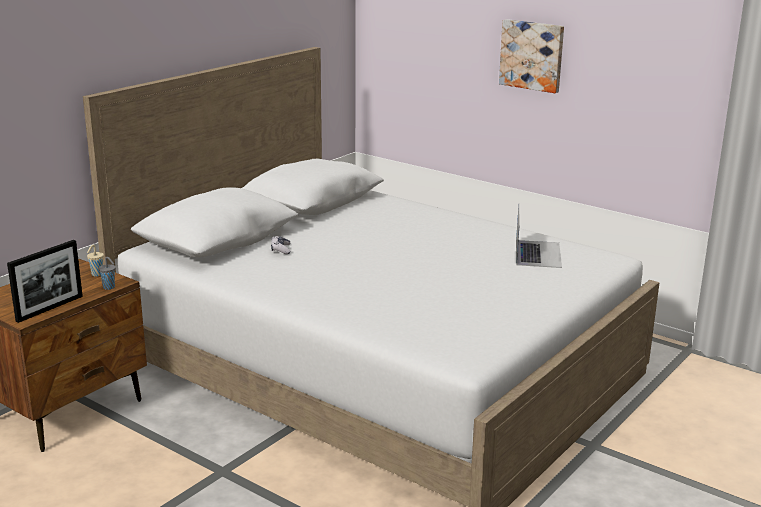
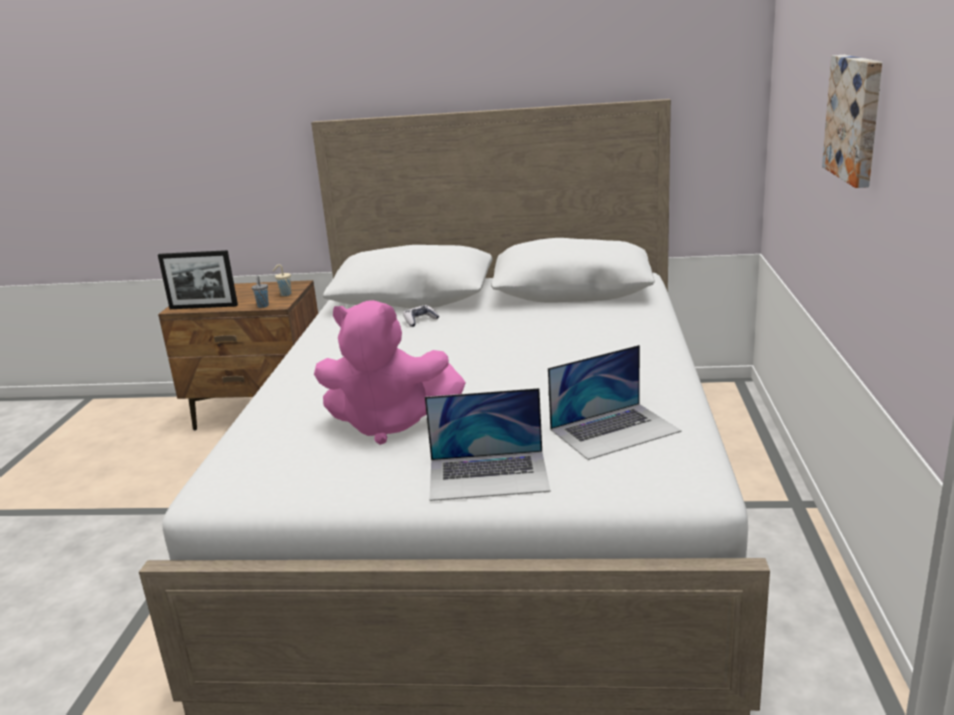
camera: 60 degrees right, 0 degrees up
none -> pink plush toy [314,300,466,445]
none -> laptop [425,388,551,501]

